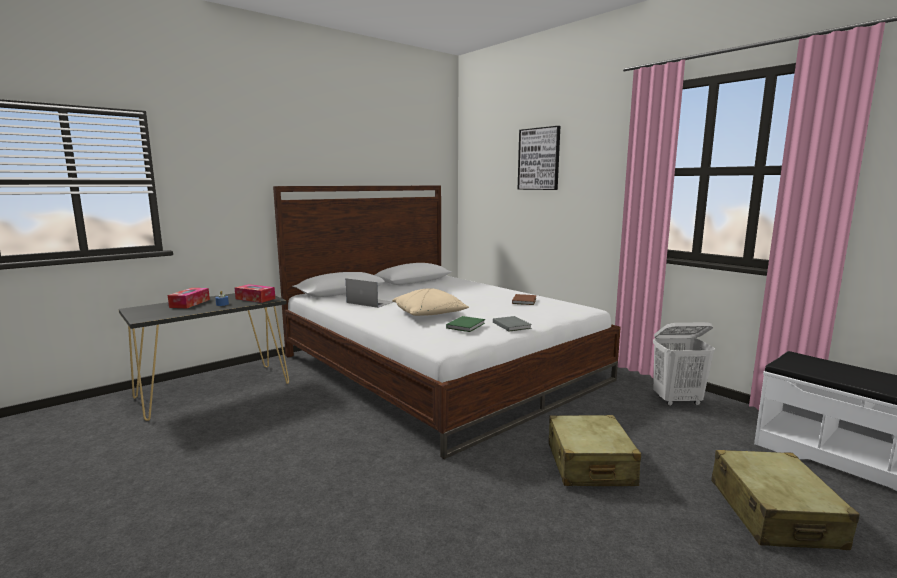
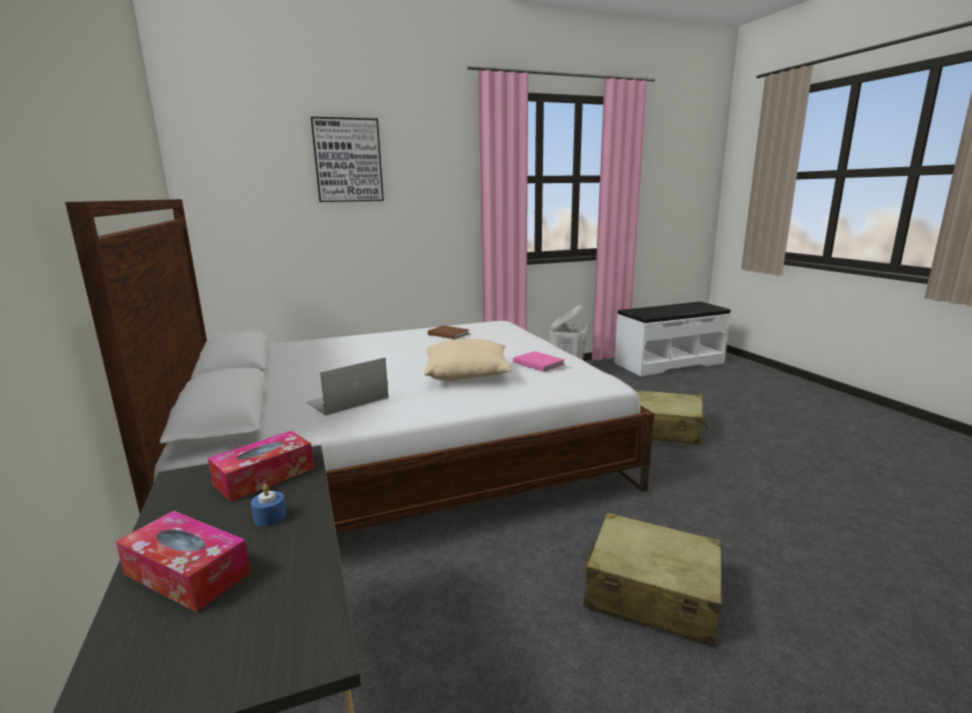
camera: 70 degrees left, 5 degrees up
green book [446,316,485,332] -> pink book [513,351,565,372]
grey book [493,316,532,332] -> none
beige suitcase [711,450,860,550] -> beige suitcase moved to [583,512,722,646]

